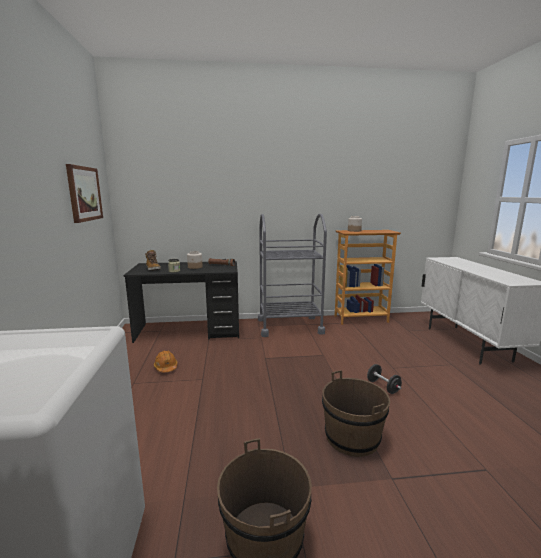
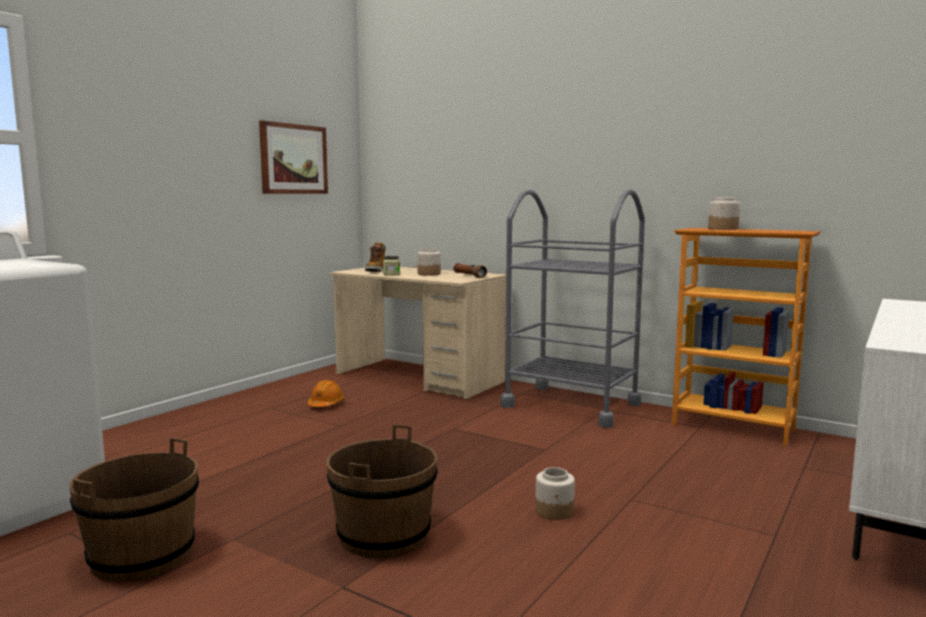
camera: 40 degrees right, 5 degrees down
black desk [123,261,239,343] -> beige desk [329,267,506,400]
black dumbbell [367,364,402,394] -> jar [535,467,575,520]

